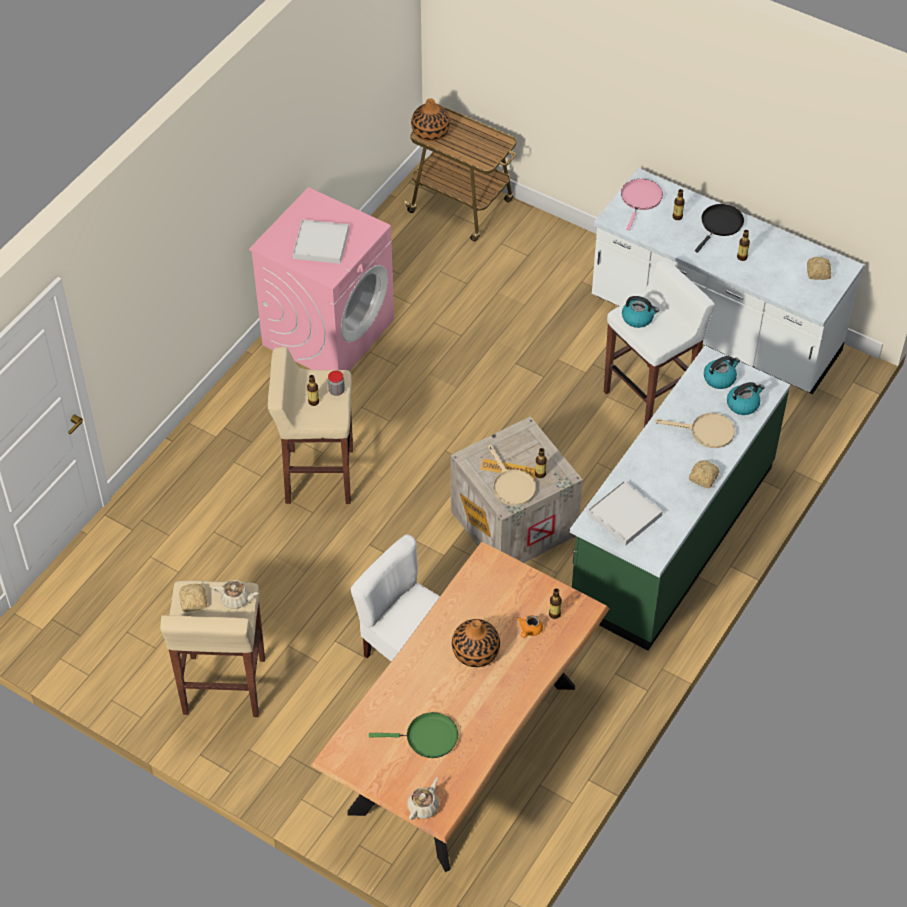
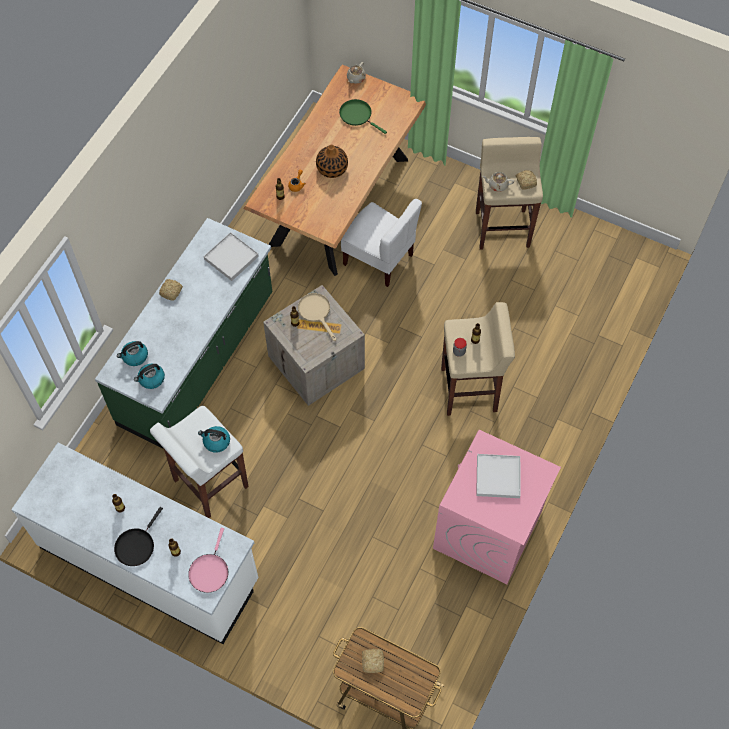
camera: 175 degrees right, 10 degrees up
green frying pan [369,712,458,758] -> green frying pan turned 45 degrees clockwise [339,99,387,134]
vase [411,98,450,141] -> none
beige frying pan [655,413,735,448] -> none
bread [807,257,831,280] -> bread moved to [362,648,384,673]

